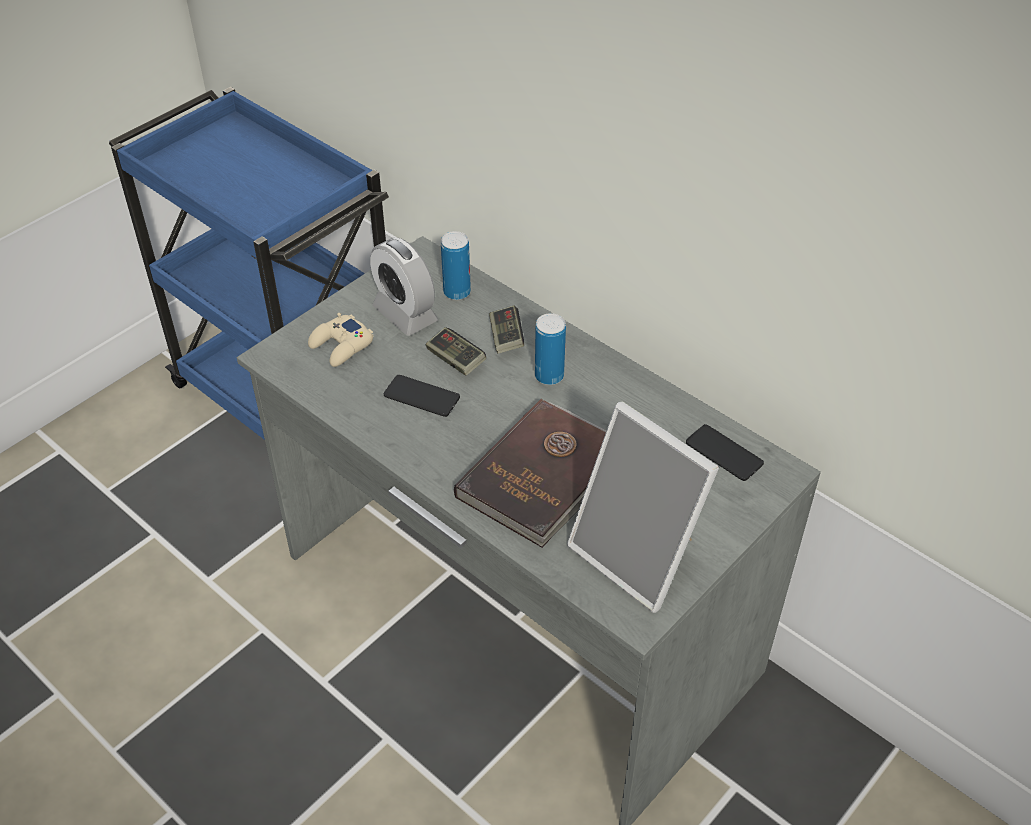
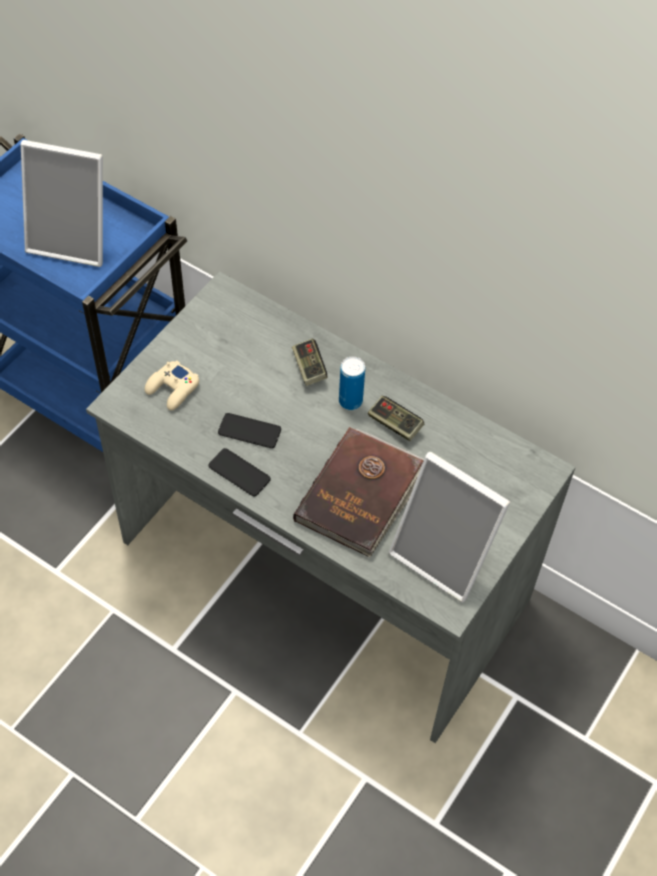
camera: 10 degrees left, 10 degrees up
alarm clock [370,237,438,336] -> none
game controller [426,327,486,376] -> game controller moved to [368,396,424,441]
can [441,231,471,300] -> none
phone [686,424,764,481] -> phone moved to [209,448,271,497]
none -> picture frame [21,140,103,267]

